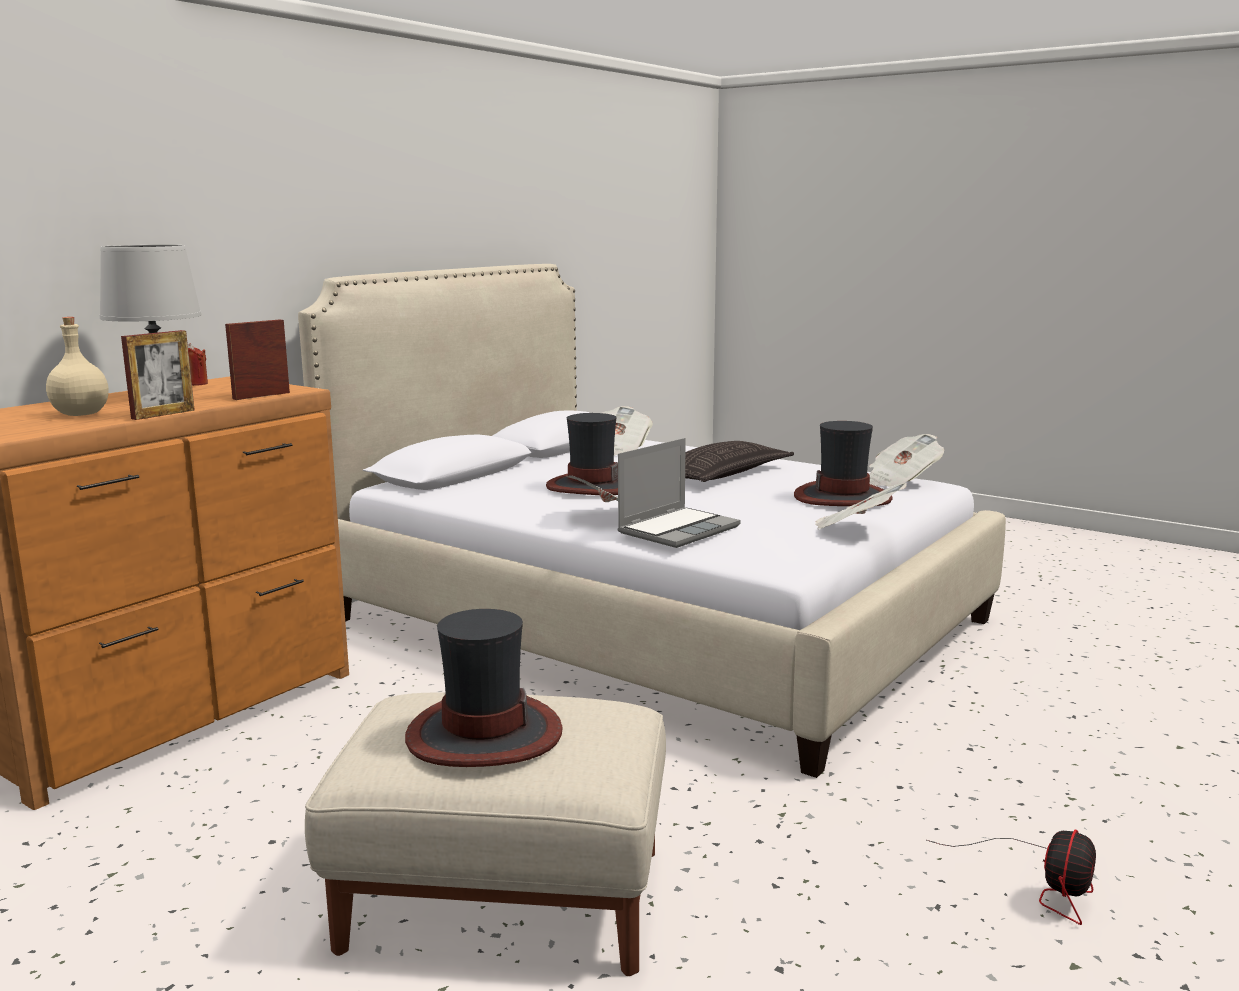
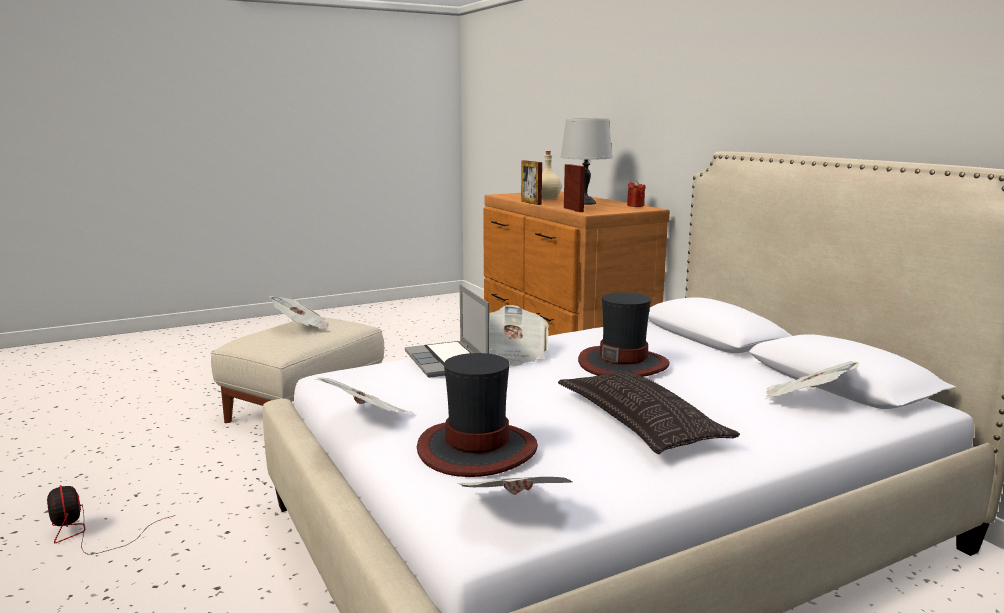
camera: 115 degrees right, 0 degrees up
hat [405,609,562,767] -> newspaper [269,296,329,330]

